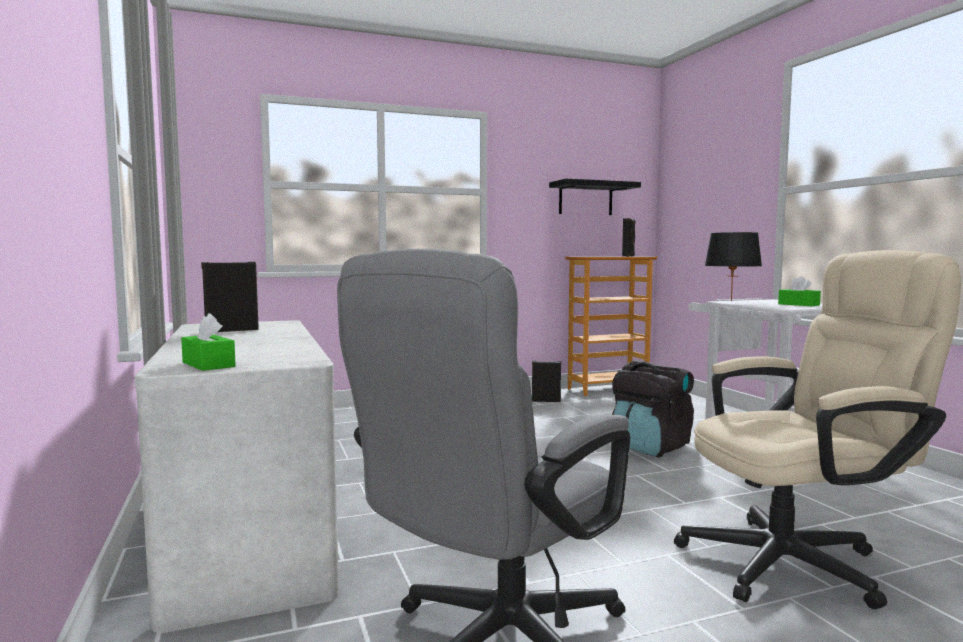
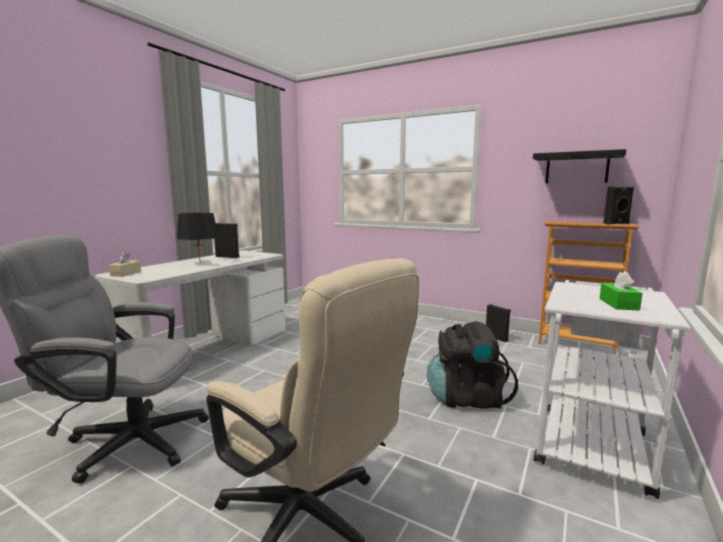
camera: 50 degrees right, 5 degrees up
green tissue box [181,313,236,371] -> beige tissue box [109,252,141,277]
black table lamp [704,232,762,301] -> black table lamp moved to [176,213,219,259]

